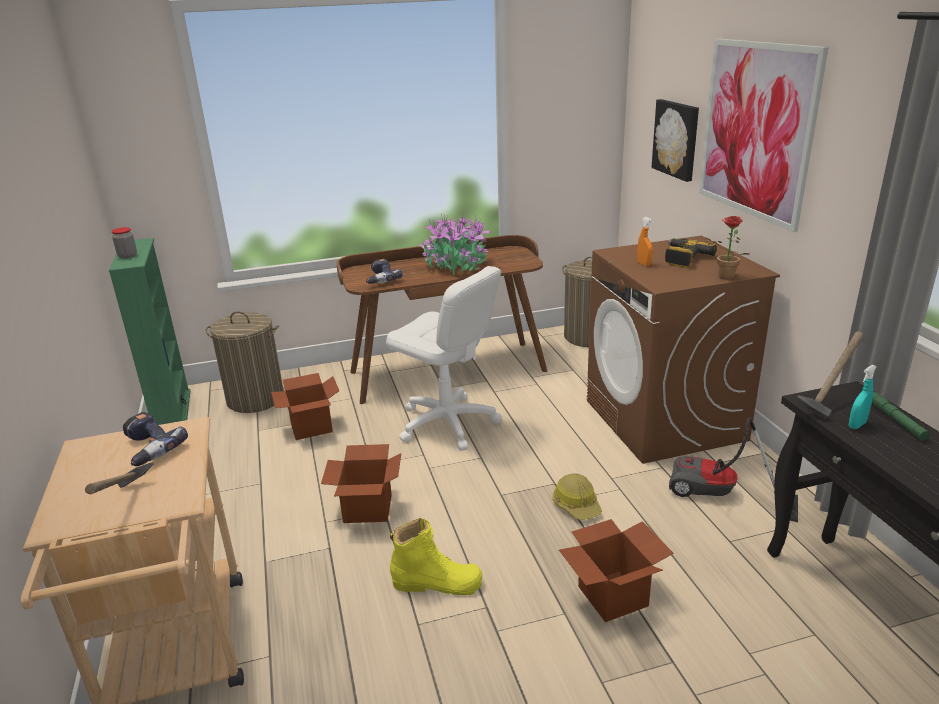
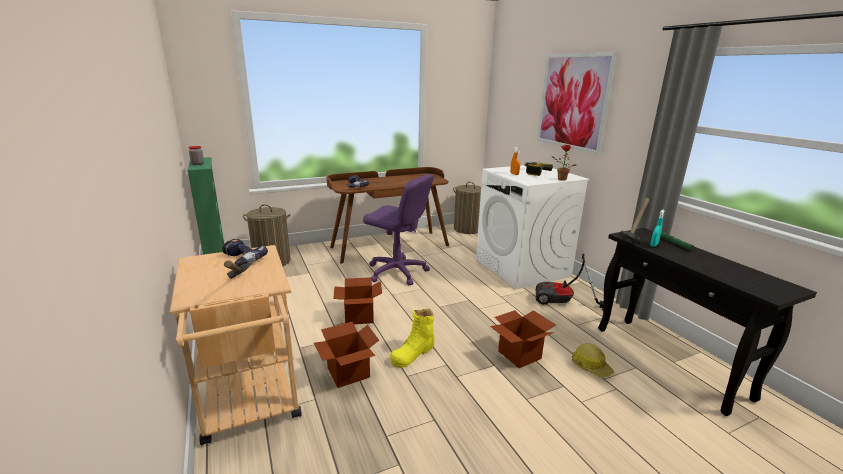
camera: 10 degrees left, 5 degrees down
cardboard box [271,373,339,440] -> cardboard box moved to [314,322,379,388]
white office chair [386,266,502,451] -> purple office chair [363,174,434,285]
yellow boot [390,518,482,595] -> yellow boot turned 135 degrees clockwise [390,309,435,368]
potted plant [418,213,489,275] -> none
hard hat [552,473,602,520] -> hard hat moved to [572,343,614,378]
brown washing machine [587,236,780,464] -> white washing machine [476,165,590,289]
picture [651,99,699,182] -> none

